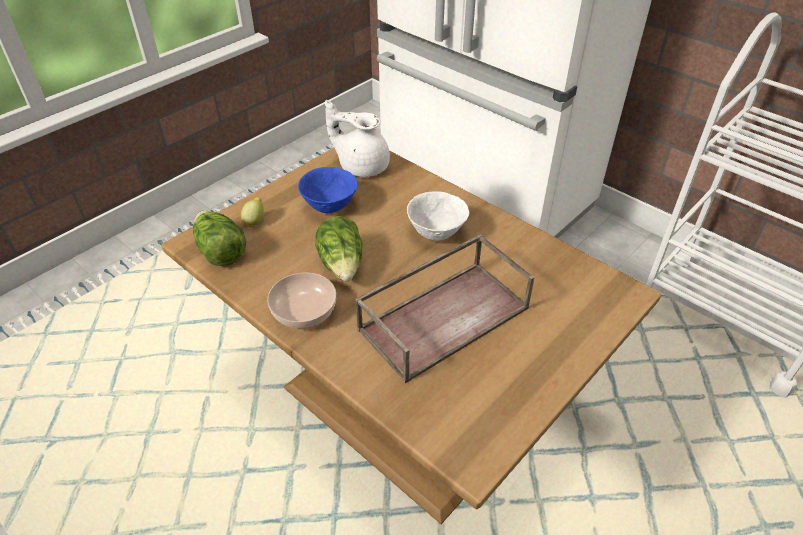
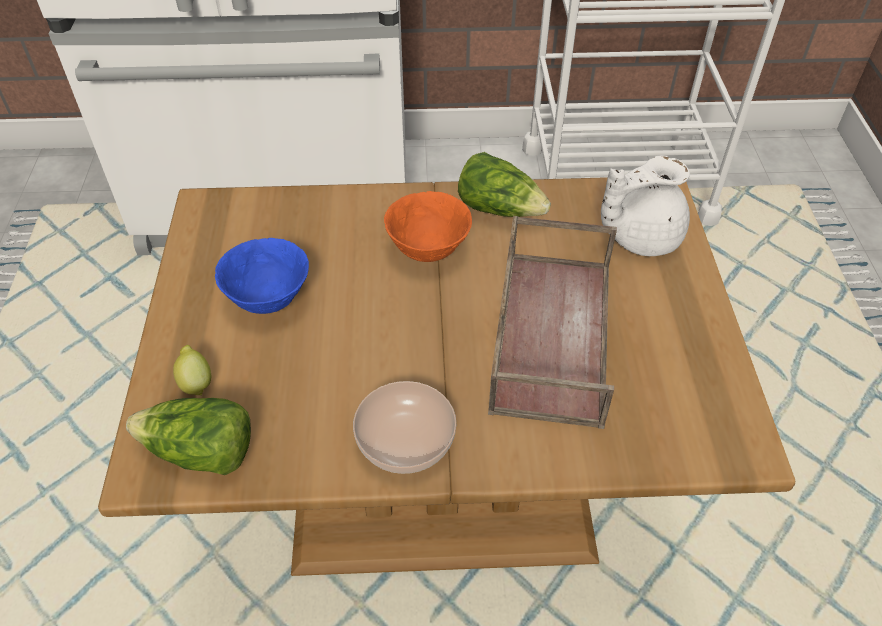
camera: 45 degrees left, 5 degrees up
lettuce [315,216,363,282] -> lettuce moved to [458,152,551,217]
white teapot [325,100,390,177] -> white teapot moved to [601,155,690,256]
white bowl [407,191,469,241] -> orange bowl [384,191,472,262]

